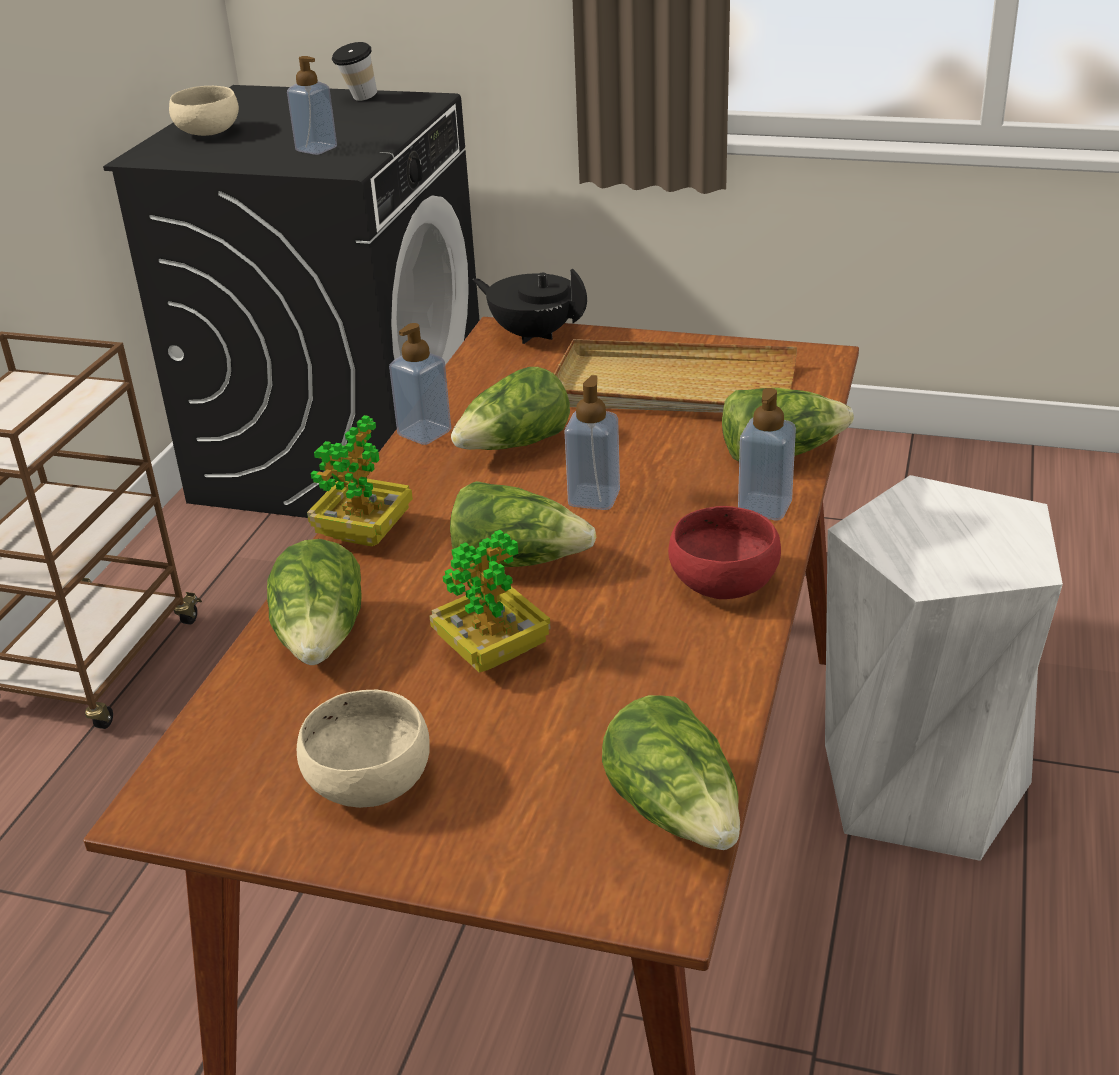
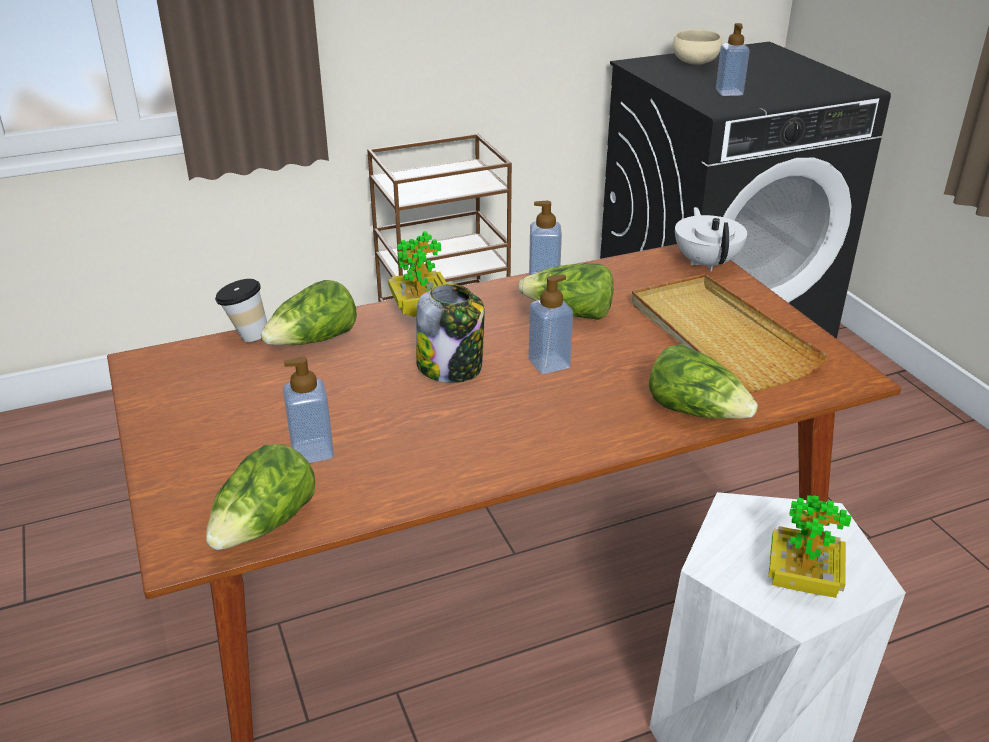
camera: 50 degrees right, 0 degrees up
beige bowl [297,690,430,808] -> none
cup [332,42,377,101] -> cup moved to [215,279,267,342]
potted plant [430,530,551,673] -> potted plant moved to [768,495,851,598]
lettuce [450,481,597,567] -> jar [416,284,484,383]
black teapot [472,268,587,344] -> white teapot [675,207,747,271]
red bowl [668,506,781,599] -> none
soap dispenser [738,388,796,520] -> soap dispenser moved to [283,356,334,463]

